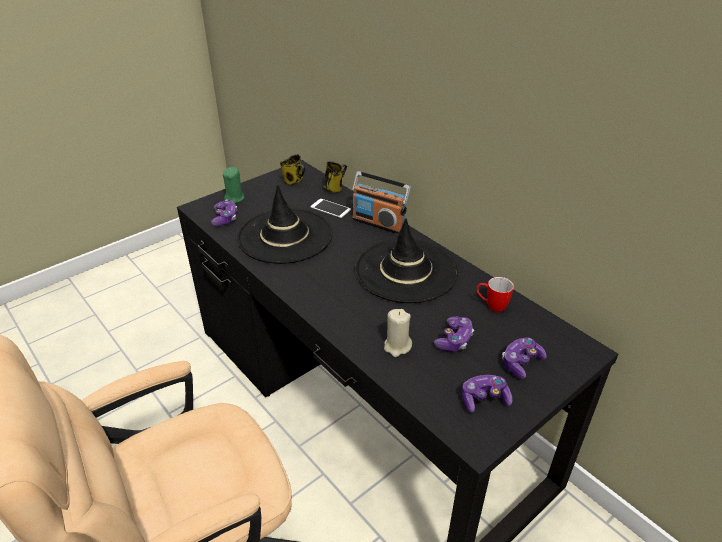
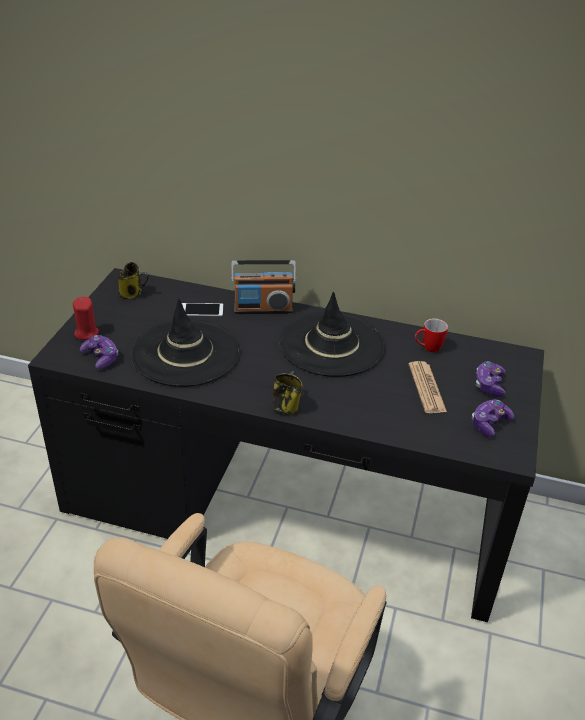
camera: 35 degrees left, 0 degrees up
green candle [223,167,244,203] -> red candle [73,297,99,340]
mug [323,161,347,193] -> mug moved to [272,371,303,415]
beige candle [384,309,412,357] -> none
game controller [434,316,474,351] -> newspaper [409,361,447,413]

